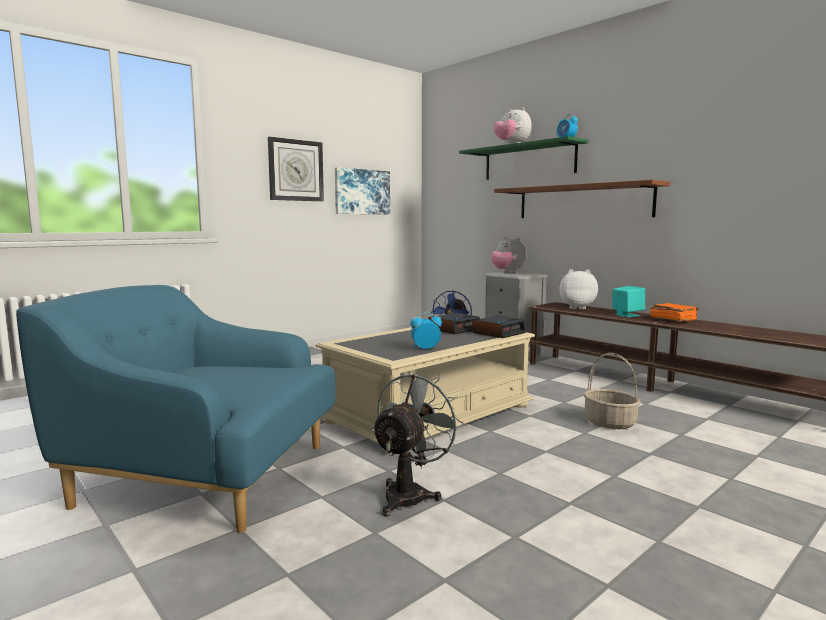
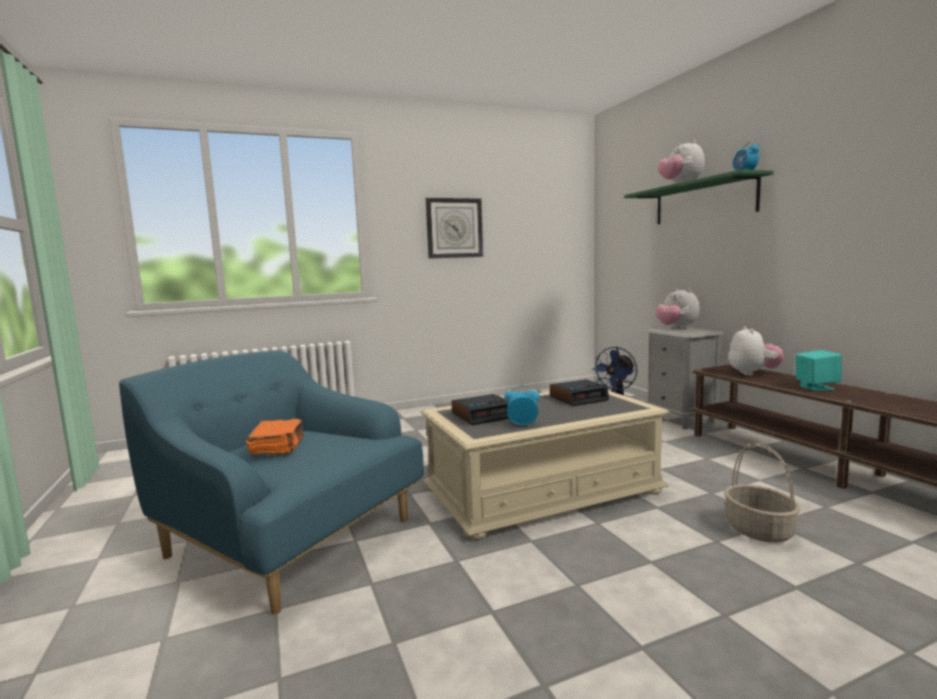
camera: 20 degrees right, 0 degrees up
picture [335,167,390,214] -> none
grey fan [371,371,464,517] -> none
alarm clock [472,316,527,338] -> alarm clock moved to [451,394,509,425]
brown shelf [494,180,670,218] -> none
plush toy [559,269,598,309] -> plush toy turned 75 degrees clockwise [729,326,784,376]
orange book [650,303,699,321] -> orange book moved to [246,419,304,455]

